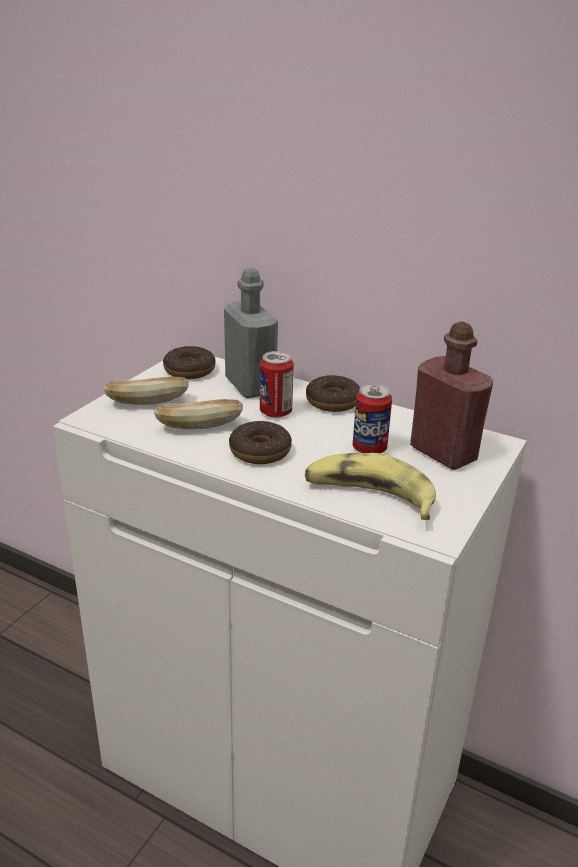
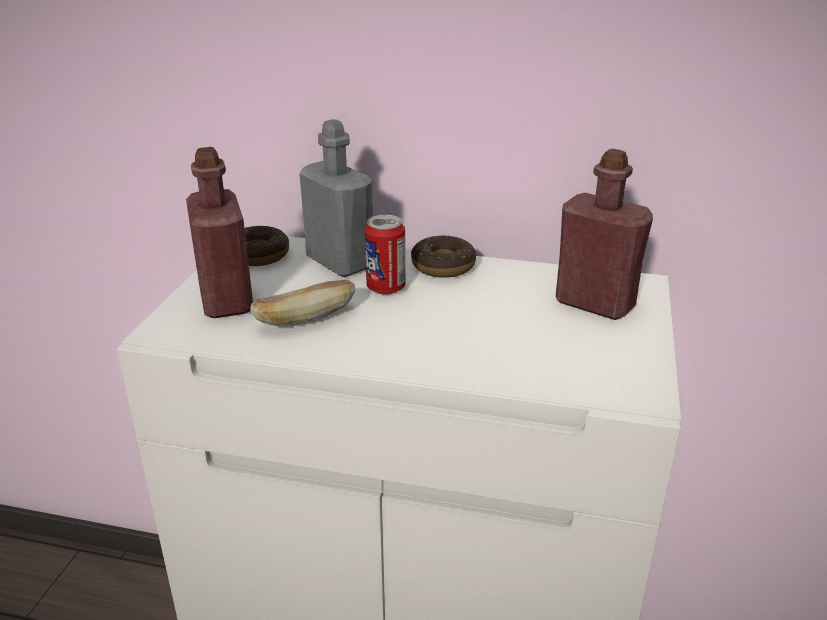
camera: 15 degrees left, 0 degrees up
bread [103,377,189,405] -> red bottle [186,147,253,318]
donut [229,421,292,464] -> none
banana [305,453,436,520] -> none
can [353,384,392,453] -> none

